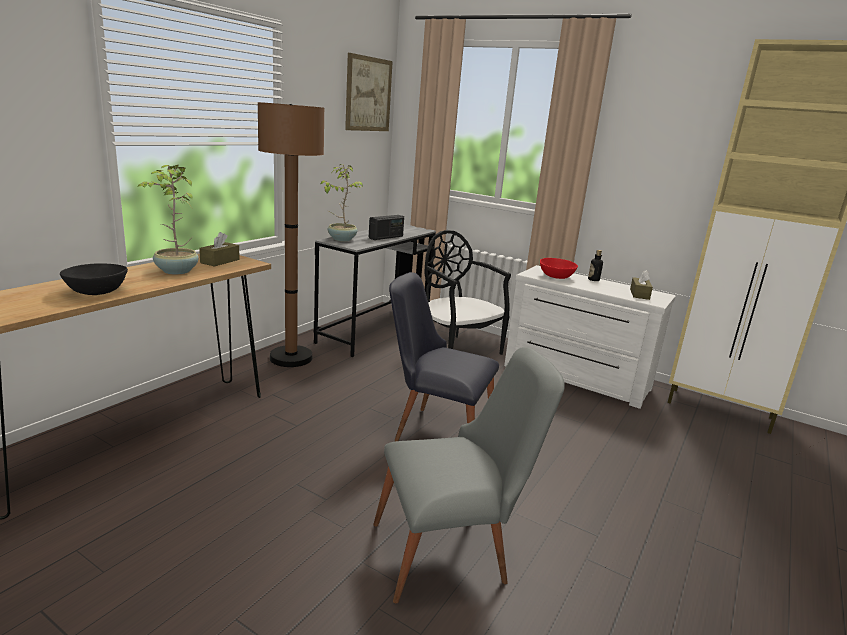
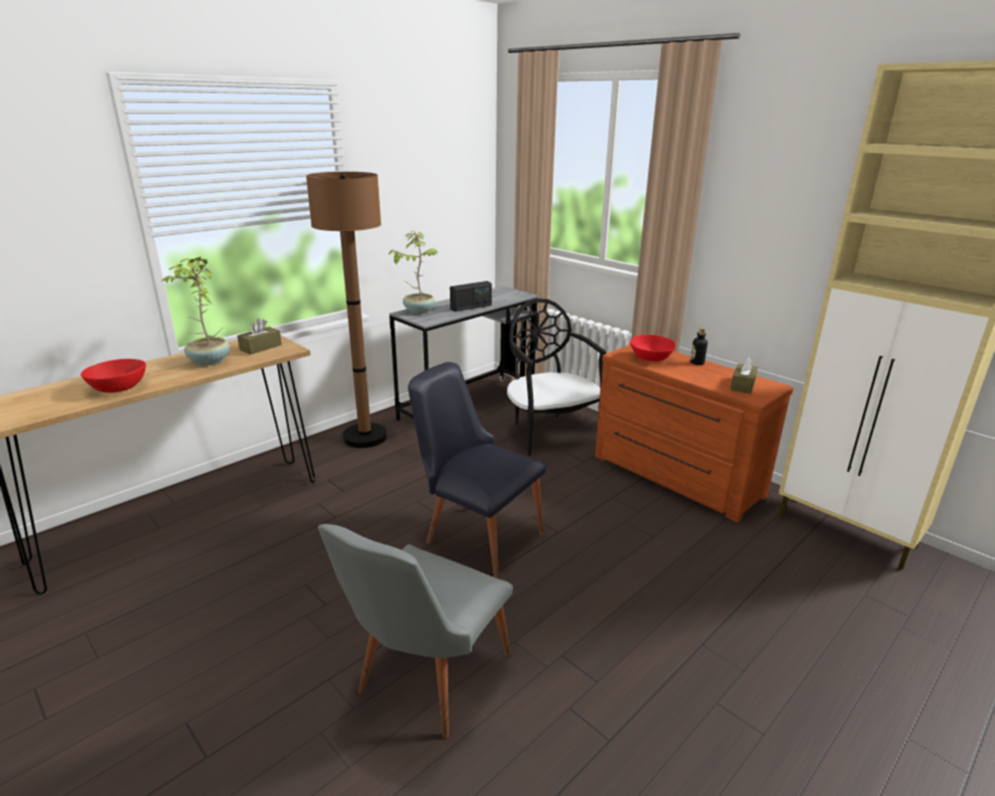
camera: 15 degrees right, 5 degrees up
black bowl [60,263,128,295] -> red bowl [81,359,146,393]
picture [345,53,393,131] -> none
grey chair [373,347,565,603] -> grey chair turned 120 degrees clockwise [318,524,513,739]
white dresser [504,265,676,409] -> brown dresser [595,345,793,522]

